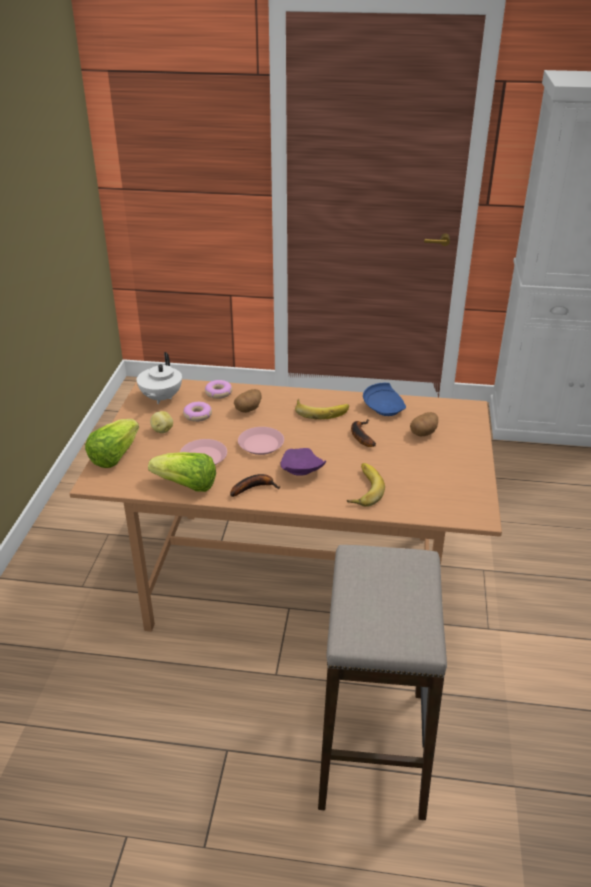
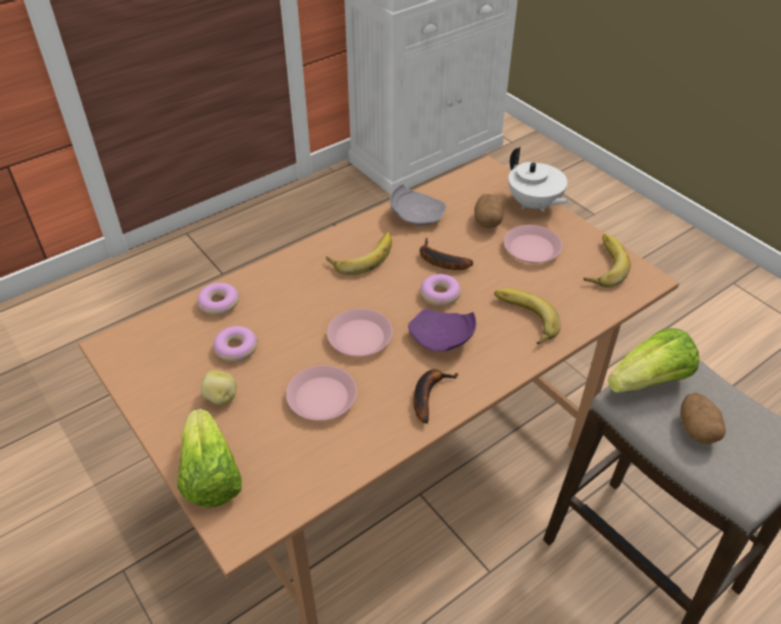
camera: 45 degrees left, 10 degrees up
white teapot [137,352,182,404] -> white teapot moved to [508,147,571,212]
lettuce [148,452,216,492] -> lettuce moved to [608,328,699,393]
potato [234,389,262,413] -> potato moved to [680,393,726,444]
blue plate [363,383,406,416] -> grey plate [390,184,446,226]
none -> donut [420,274,461,306]
none -> pink plate [504,225,562,263]
none -> banana [583,234,631,288]

